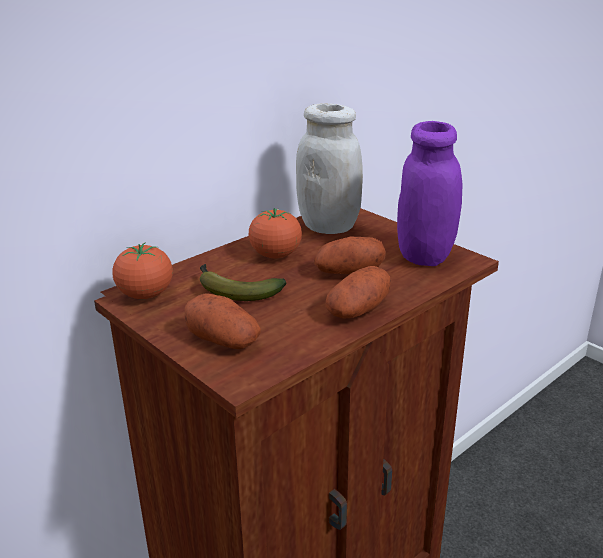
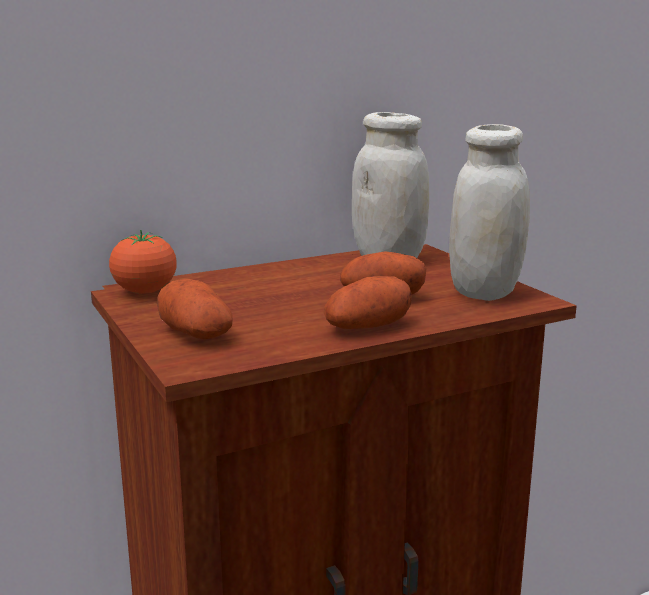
camera: 15 degrees right, 10 degrees down
banana [200,264,286,301] -> none
tomato [248,208,302,258] -> none
purple jar [397,121,463,266] -> white jar [449,124,530,301]

